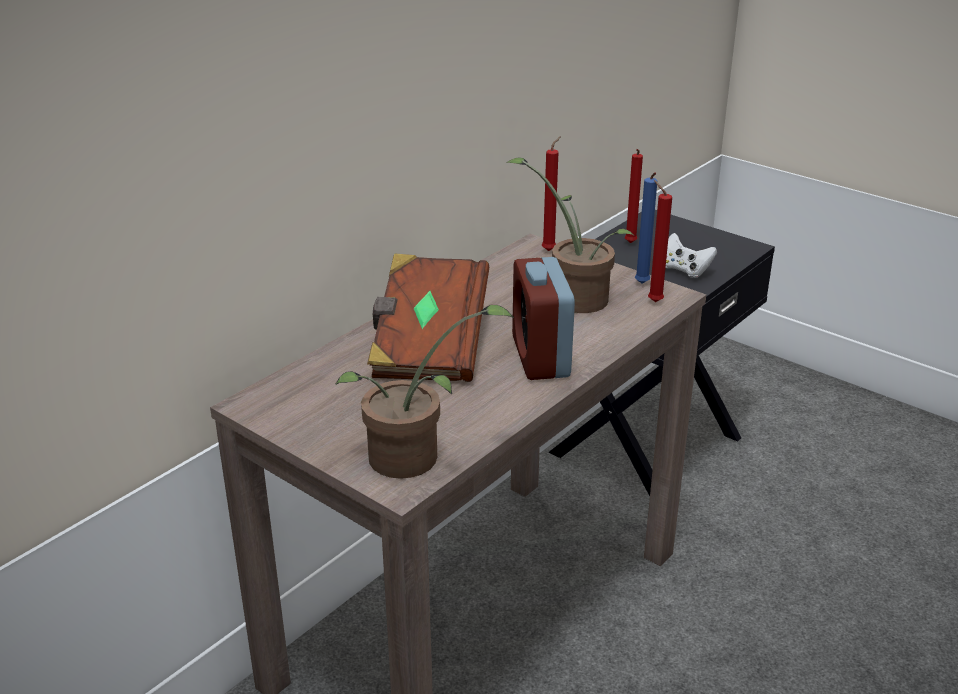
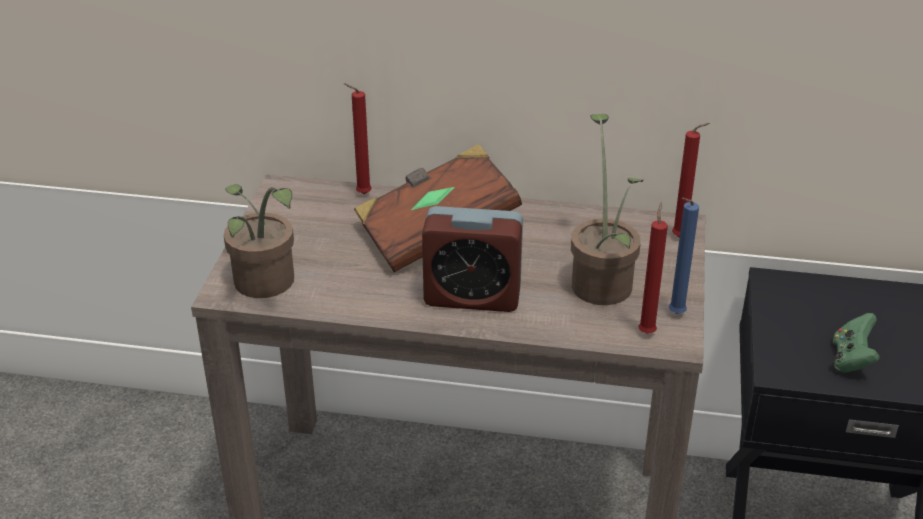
camera: 60 degrees right, 5 degrees up
alarm clock [512,257,575,380] -> alarm clock turned 135 degrees counterclockwise [422,206,523,312]
red candle [625,149,643,243] -> red candle moved to [344,83,372,194]
white game controller [666,233,717,278] -> green game controller [833,313,880,373]

